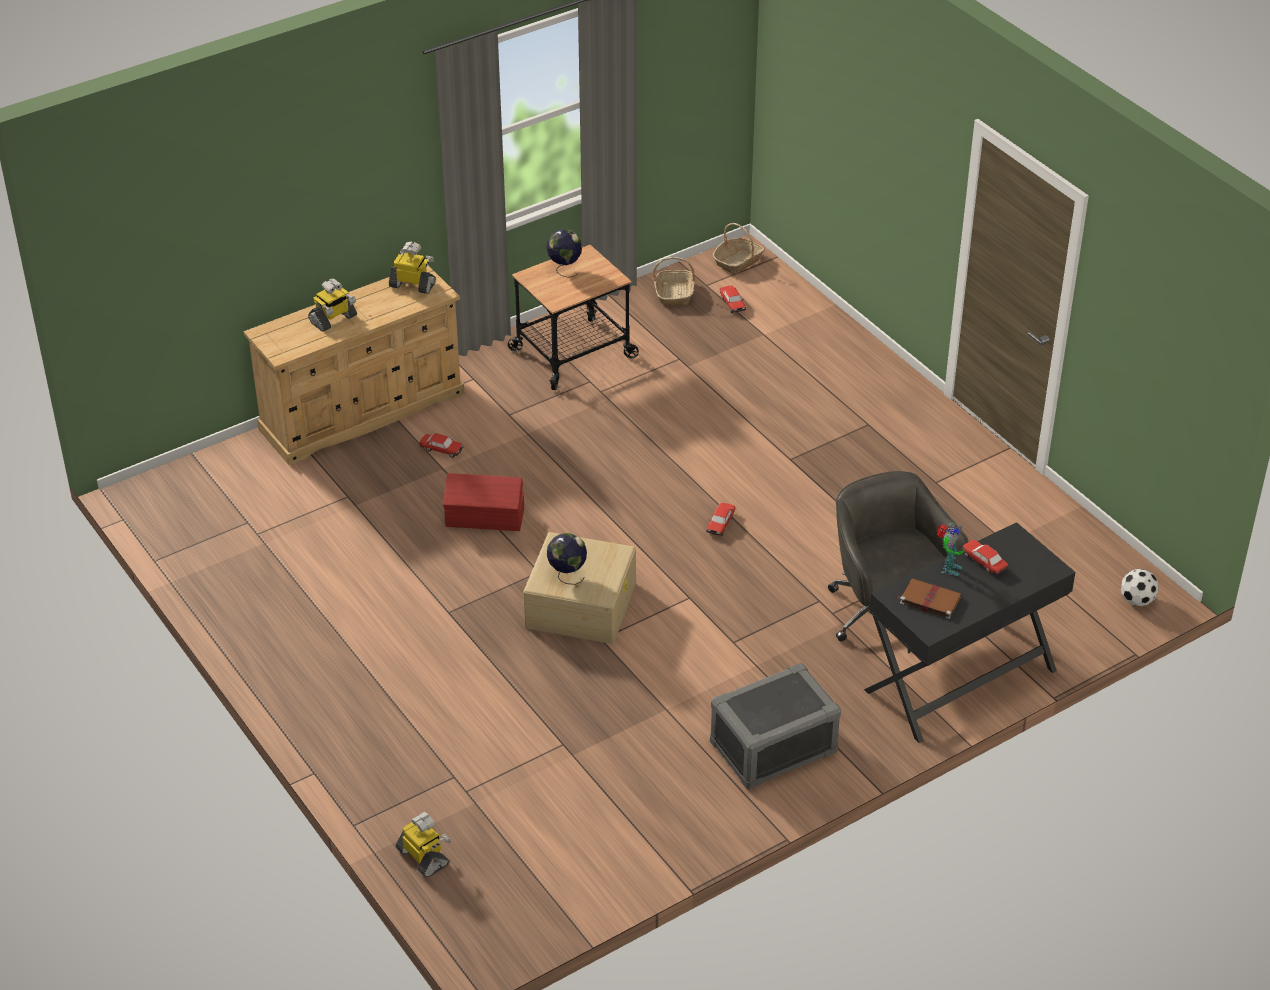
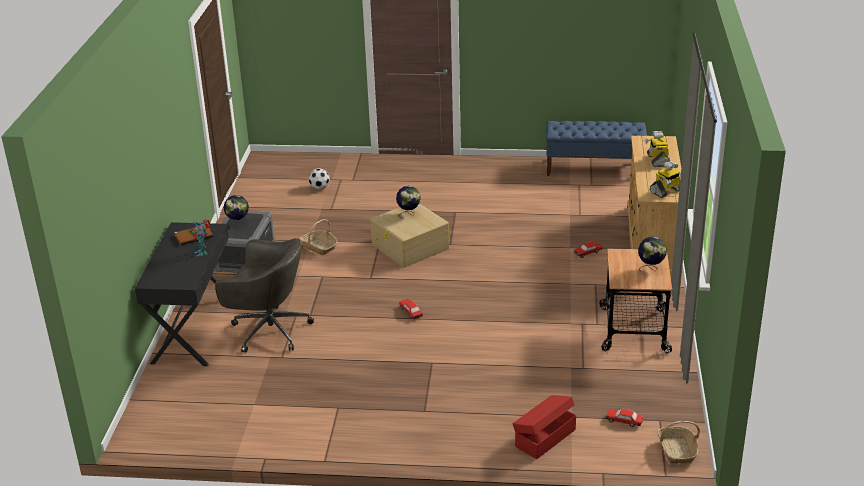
camera: 130 degrees right, 10 degrees down
toy robot [396,812,451,878] -> none
red storage box [443,473,524,531] -> red storage box moved to [512,395,576,459]
basket [653,257,695,306] -> basket moved to [300,219,338,255]
toy car [962,540,1008,575] -> none
football [1121,569,1159,606] -> football moved to [309,168,330,189]
none -> globe [223,195,249,227]
none -> blue bench [546,121,647,176]

